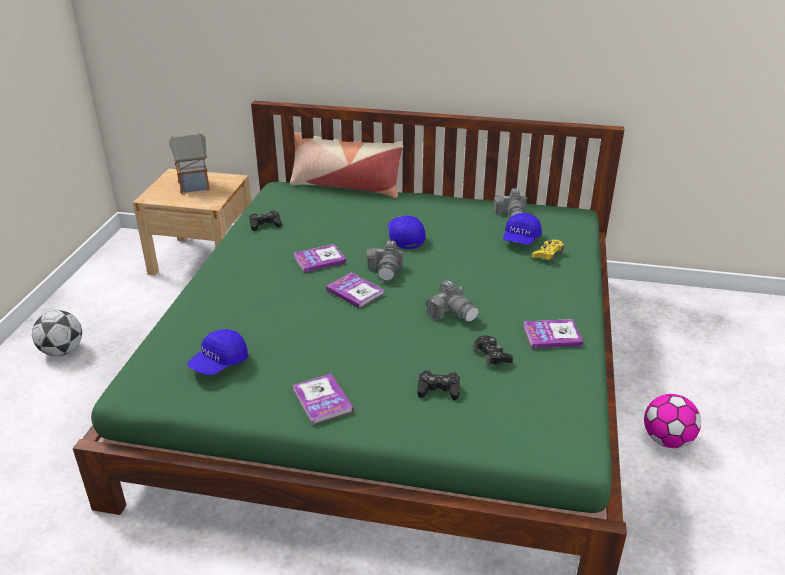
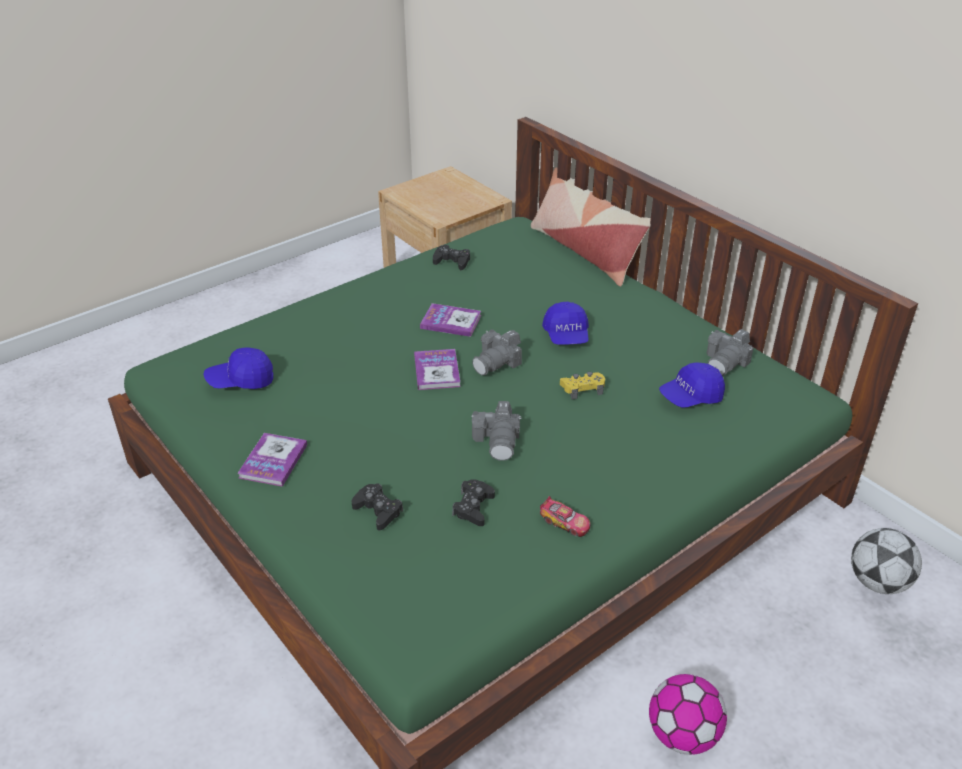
camera: 40 degrees right, 5 degrees up
football [32,310,82,356] -> football moved to [851,528,922,594]
toy house [169,132,209,194] -> none
blue cap [388,215,426,249] -> blue cap turned 150 degrees clockwise [542,302,589,345]
book [523,319,584,349] -> toy car [540,496,591,537]
yellow game controller [532,239,564,263] -> yellow game controller moved to [560,372,605,400]

